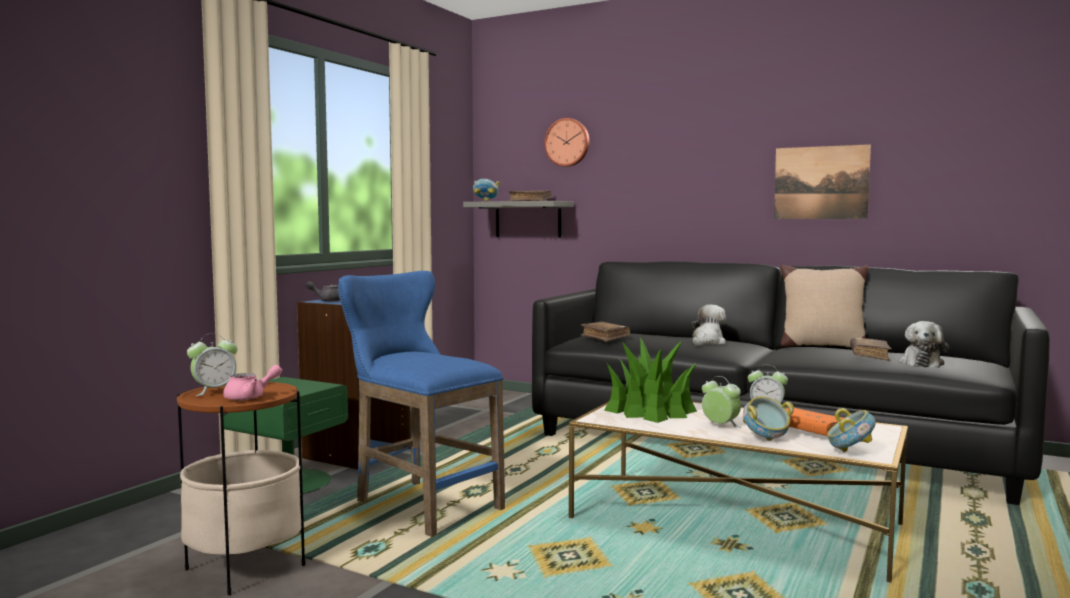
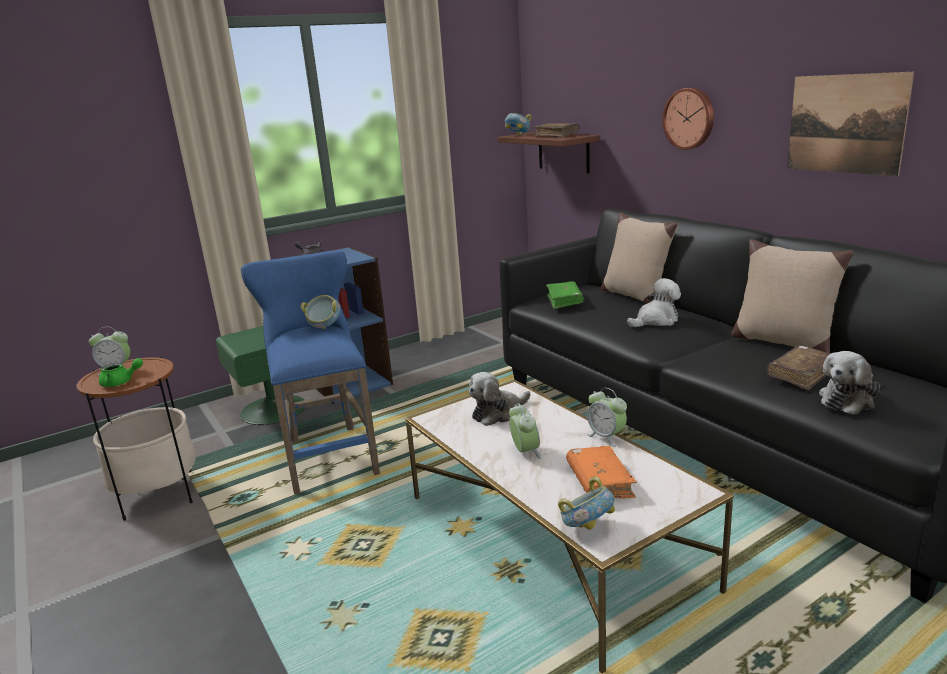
camera: 30 degrees right, 15 degrees up
pink teapot [223,365,282,401] -> green teapot [99,358,143,387]
grey shelf [463,201,574,238] -> brown shelf [498,132,599,174]
wall clock [544,118,589,167] -> wall clock moved to [662,88,714,150]
brown book [581,322,630,341] -> green book [546,281,584,309]
potted plant [604,337,697,423] -> plush toy [469,372,531,426]
bowl [743,396,794,441] -> bowl moved to [301,295,340,329]
none -> beige pillow [601,212,678,304]

